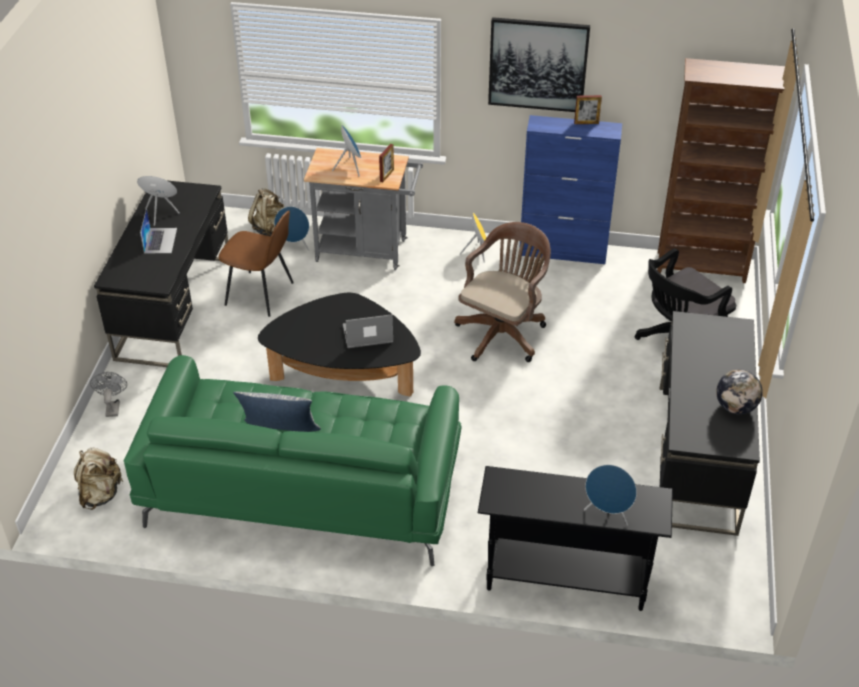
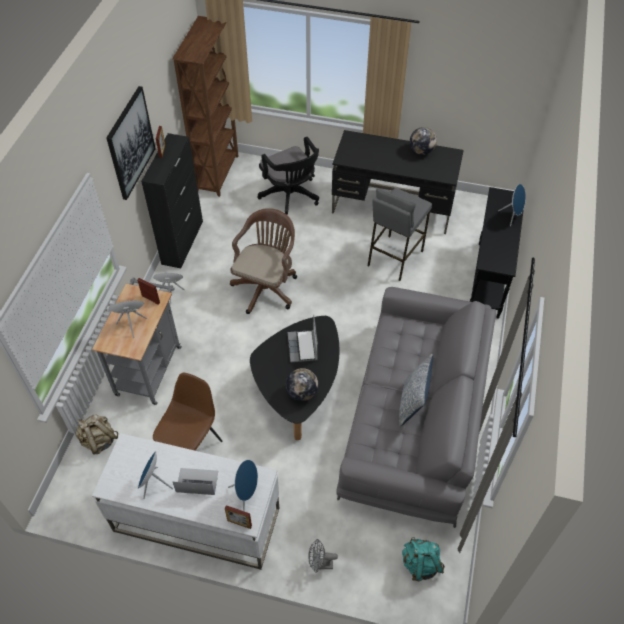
camera: 85 degrees left, 10 degrees up
beige backpack [74,448,124,510] -> turquoise backpack [402,537,445,581]
black desk [94,181,228,367] -> white desk [92,433,279,570]
green sofa [124,355,461,566] -> grey sofa [336,287,496,528]
blue speaker [274,206,309,251] -> blue speaker moved to [228,460,258,510]
brown office chair [454,222,551,362] -> brown office chair turned 75 degrees clockwise [230,208,297,314]
blue cabinet [519,115,622,264] -> black cabinet [141,133,203,268]
none -> picture frame [225,505,252,529]
none -> globe [286,368,318,401]
none -> grey stool [368,188,432,281]

